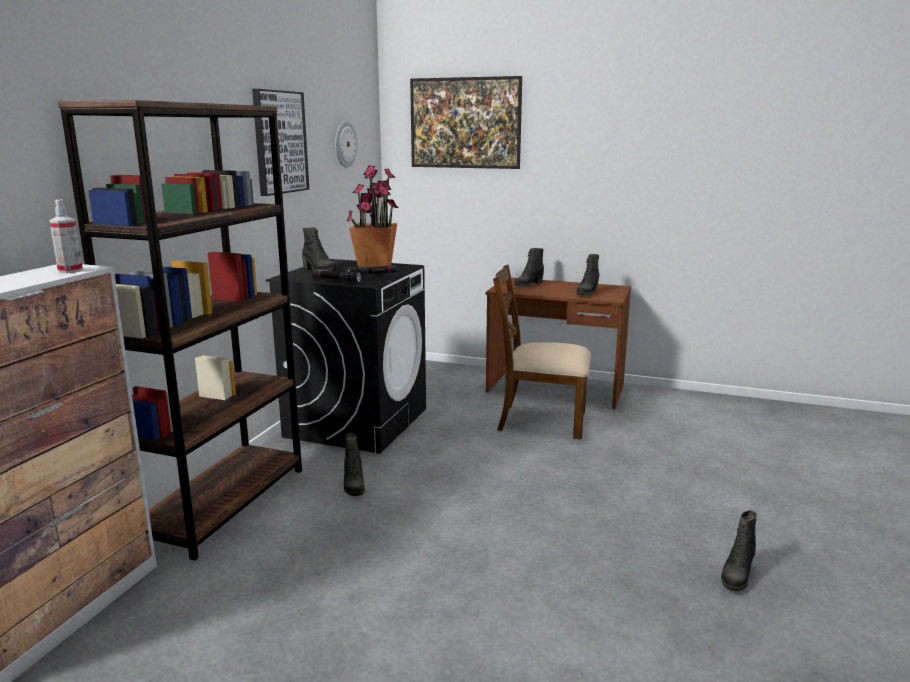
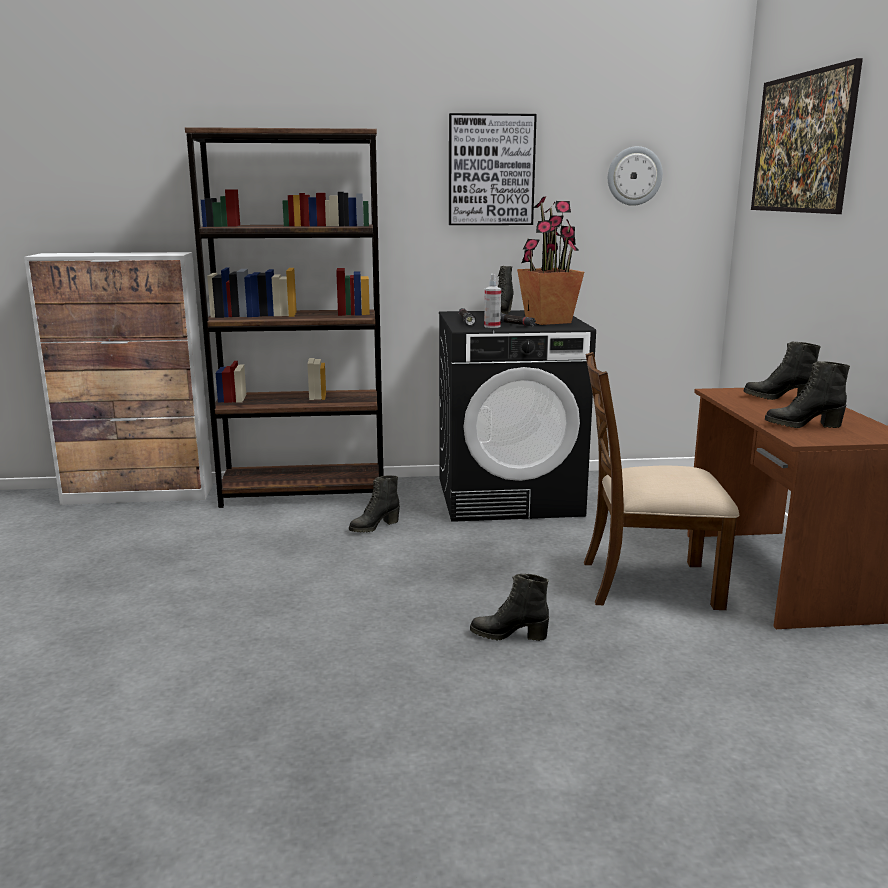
camera: 65 degrees right, 0 degrees up
spray bottle [49,199,83,273] -> spray bottle moved to [484,274,501,328]
brown chair [493,265,591,439] -> brown chair turned 75 degrees counterclockwise [584,352,739,610]
black boot [721,510,757,592] -> black boot moved to [470,574,549,641]

